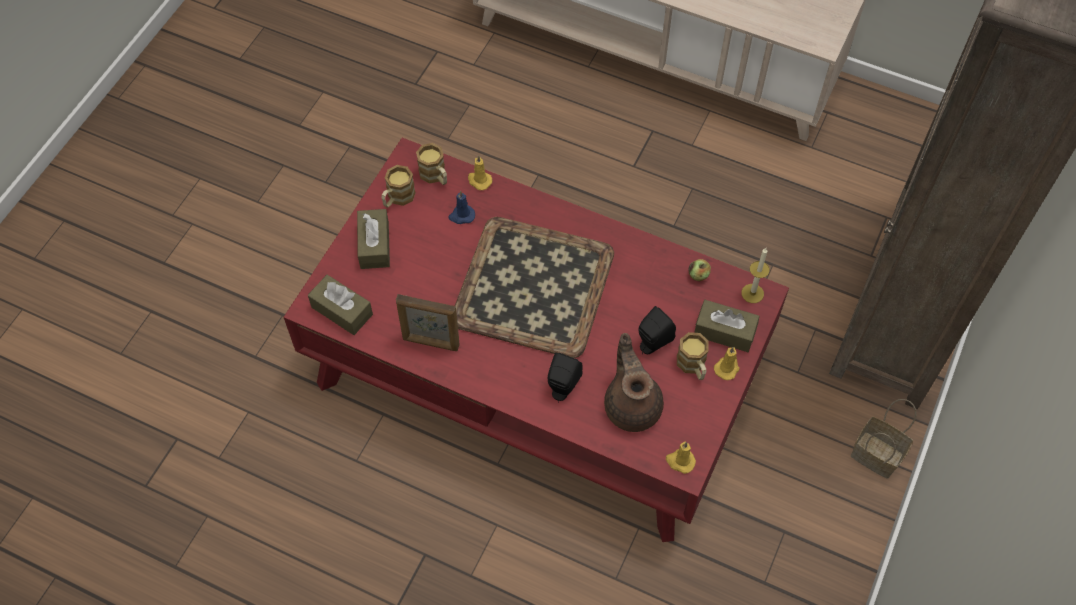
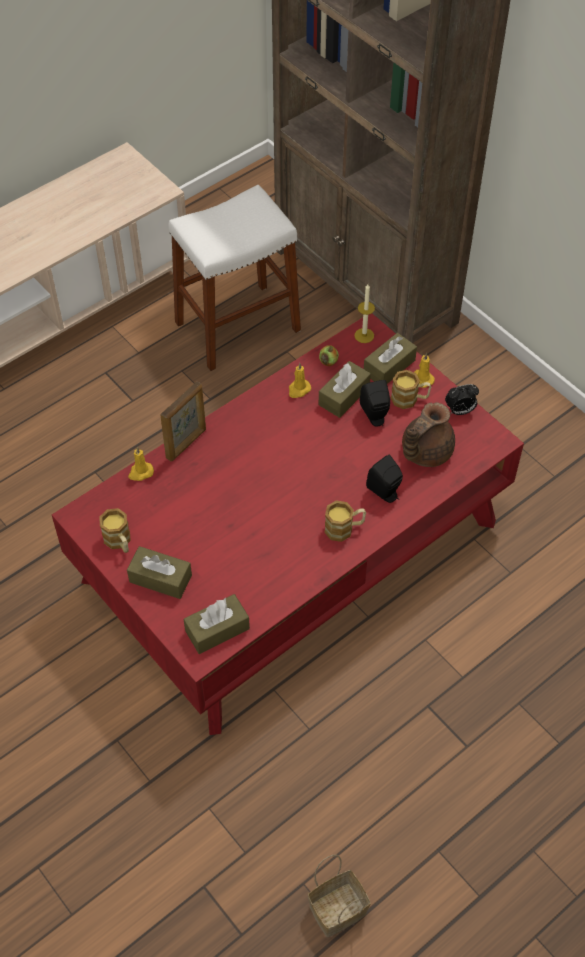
camera: 65 degrees left, 5 degrees down
picture frame [396,294,460,351] -> picture frame moved to [160,381,206,461]
mug [416,143,447,185] -> mug moved to [324,500,366,542]
blue candle [448,190,475,224] -> none
tray [455,217,614,358] -> none
brown teapot [604,333,664,432] -> brown teapot turned 60 degrees counterclockwise [402,402,455,467]
yellow candle [666,442,696,474] -> yellow candle moved to [289,363,311,398]
basket [851,399,917,479] -> basket moved to [308,855,371,937]
none -> white stool [168,185,301,371]
none -> brown tissue box [319,361,371,418]
none -> alarm clock [445,384,479,415]

